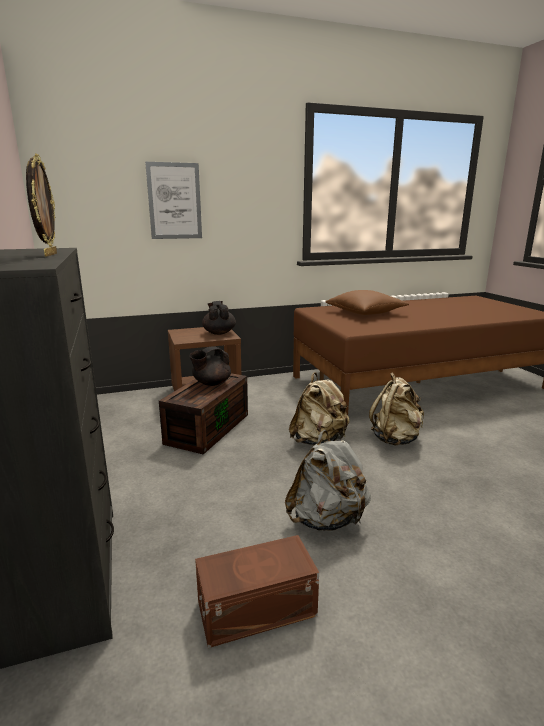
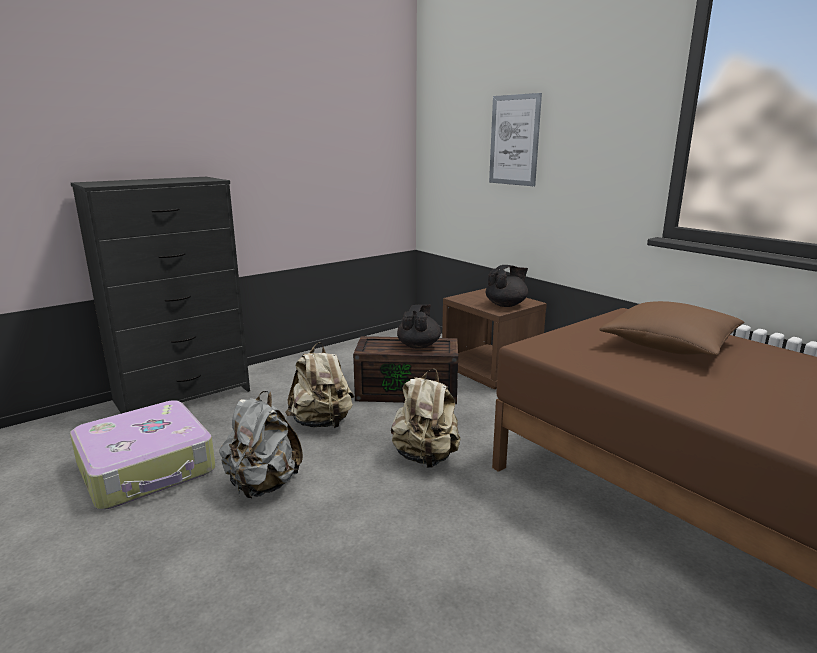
camera: 70 degrees right, 0 degrees up
picture frame [26,154,57,257] -> none
black teapot [189,346,231,386] -> black teapot turned 75 degrees clockwise [397,304,441,349]
brown storage box [195,535,319,648] -> suitcase [70,400,216,509]
beige backpack [369,372,424,446] -> beige backpack moved to [285,342,354,428]

